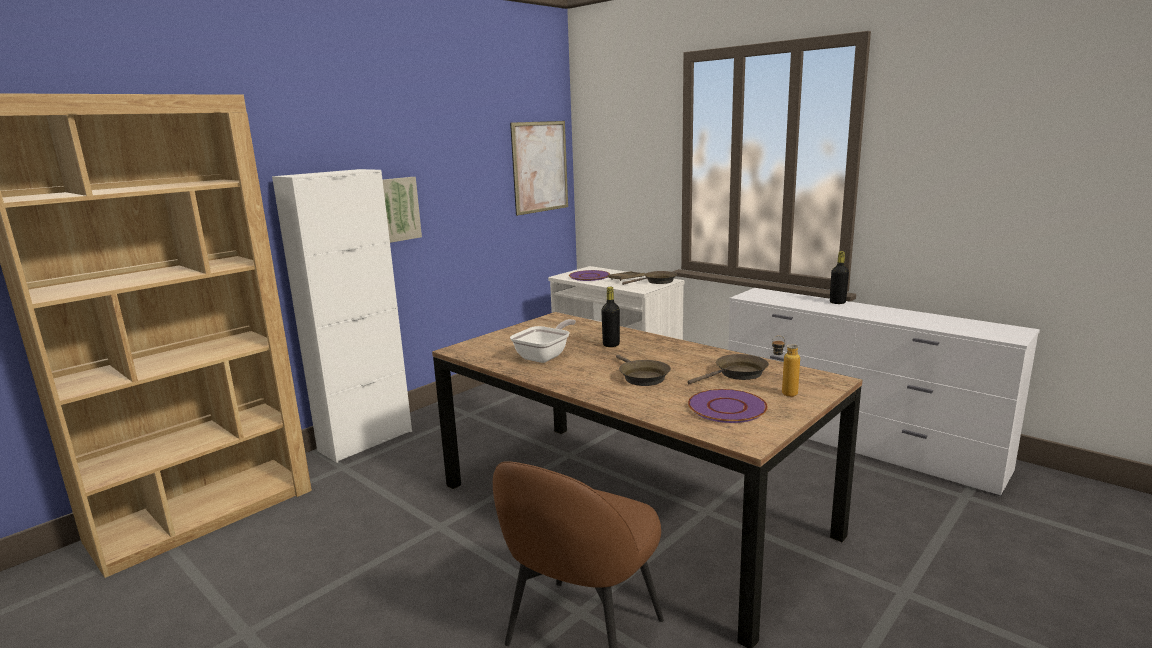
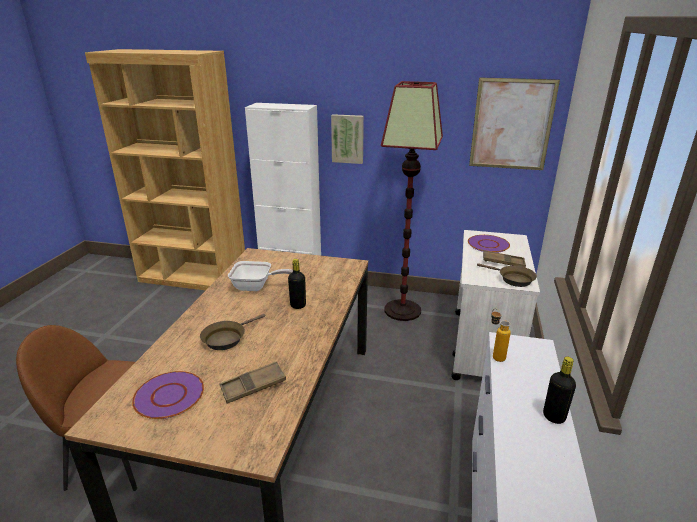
camera: 60 degrees right, 10 degrees up
brown frying pan [687,354,769,384] -> brown tray [219,361,286,404]
bottle [772,336,800,397] -> bottle moved to [491,308,511,362]
none -> floor lamp [381,81,443,321]

